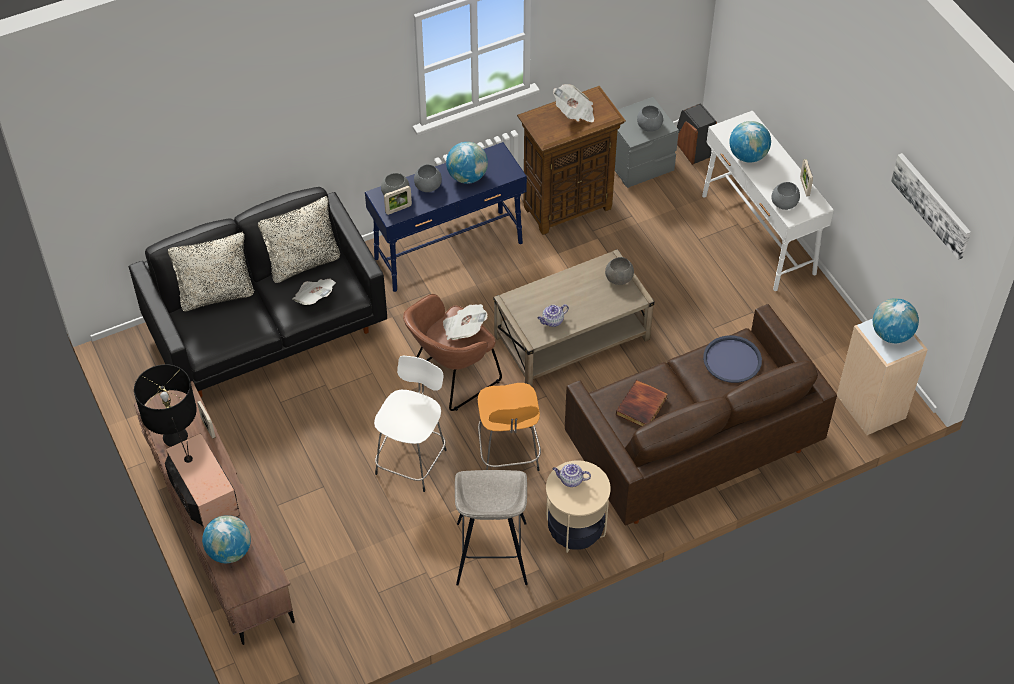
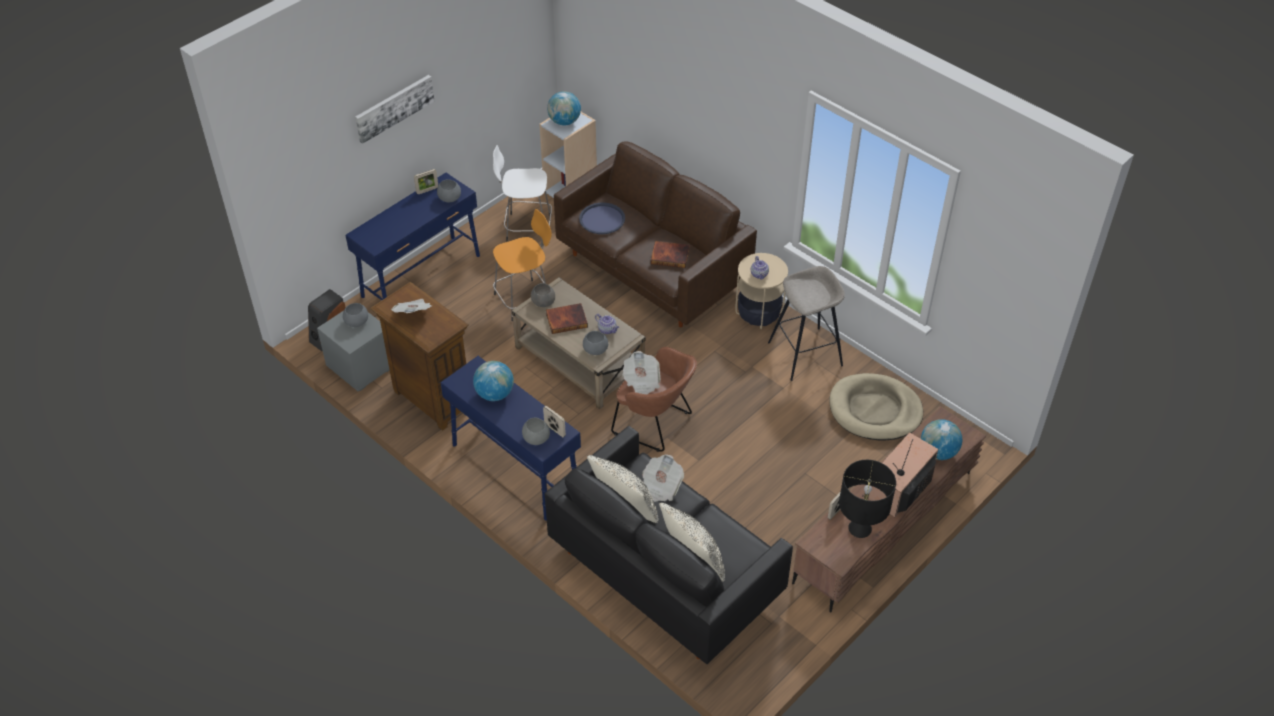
camera: 110 degrees left, 5 degrees down
white stool [374,356,447,492] -> white stool moved to [493,145,552,241]
grey bowl [414,164,442,192] -> grey bowl moved to [583,331,608,355]
orange stool [478,383,541,471] -> orange stool moved to [493,209,552,321]
white console table [702,111,834,291] -> blue console table [345,173,480,300]
globe [729,121,771,163] -> none
picture [891,153,971,260] -> picture moved to [355,75,435,144]
none -> book [546,303,588,334]
none -> beige dog bed [829,373,923,441]

